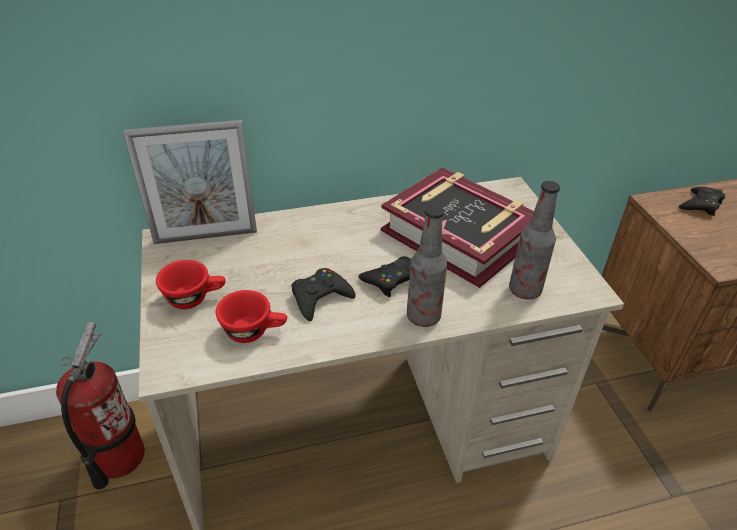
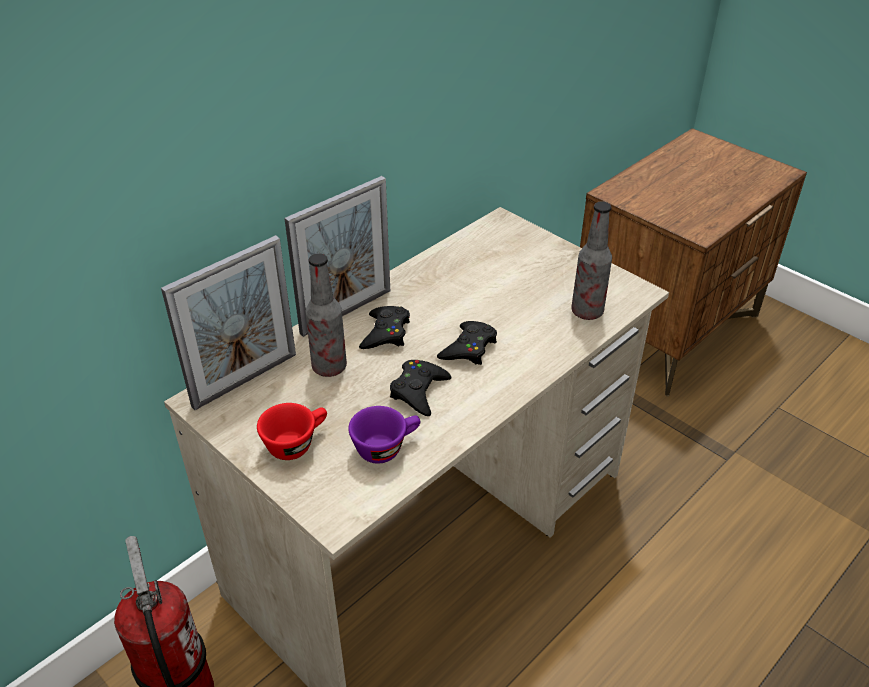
camera: 30 degrees left, 0 degrees up
red cup [216,290,287,343] -> purple cup [348,406,420,464]
book [381,168,534,288] -> none
bottle [407,205,447,327] -> bottle moved to [305,253,347,377]
black game controller [679,187,725,216] -> black game controller moved to [359,306,410,349]
none -> picture frame [284,176,390,337]

